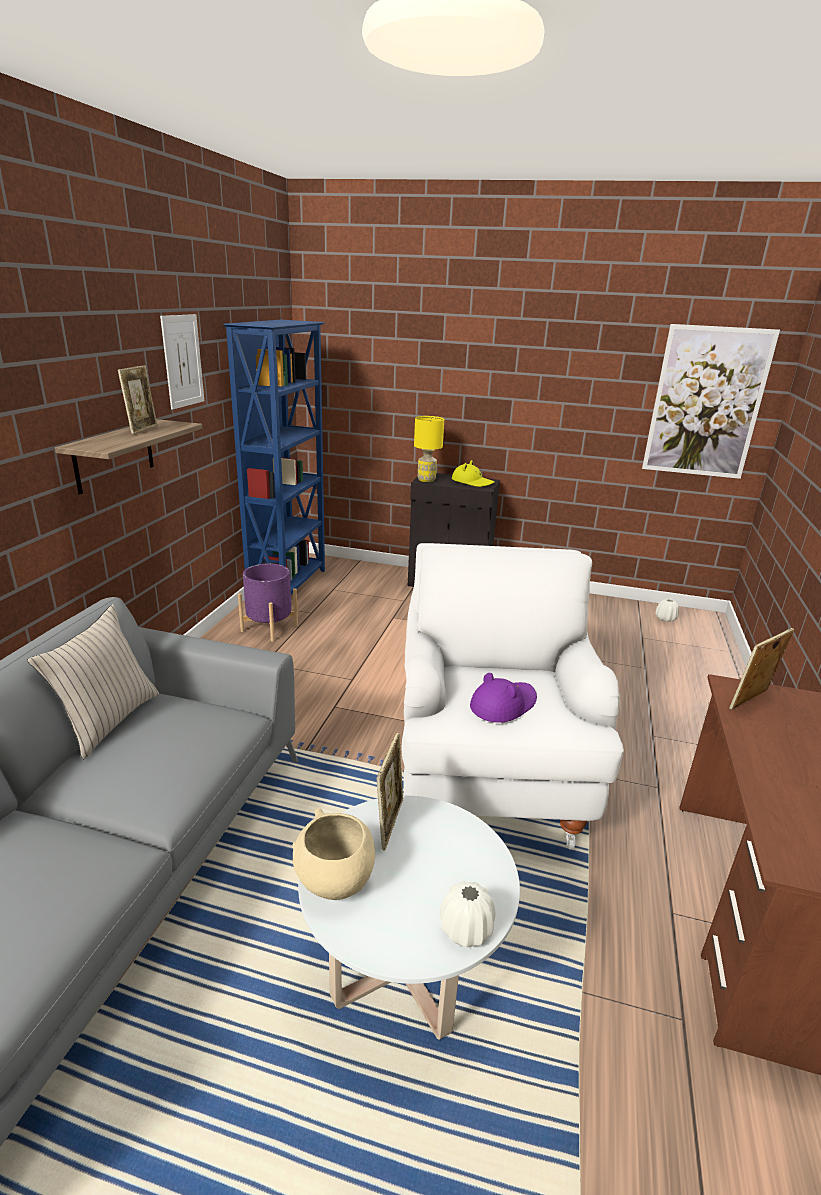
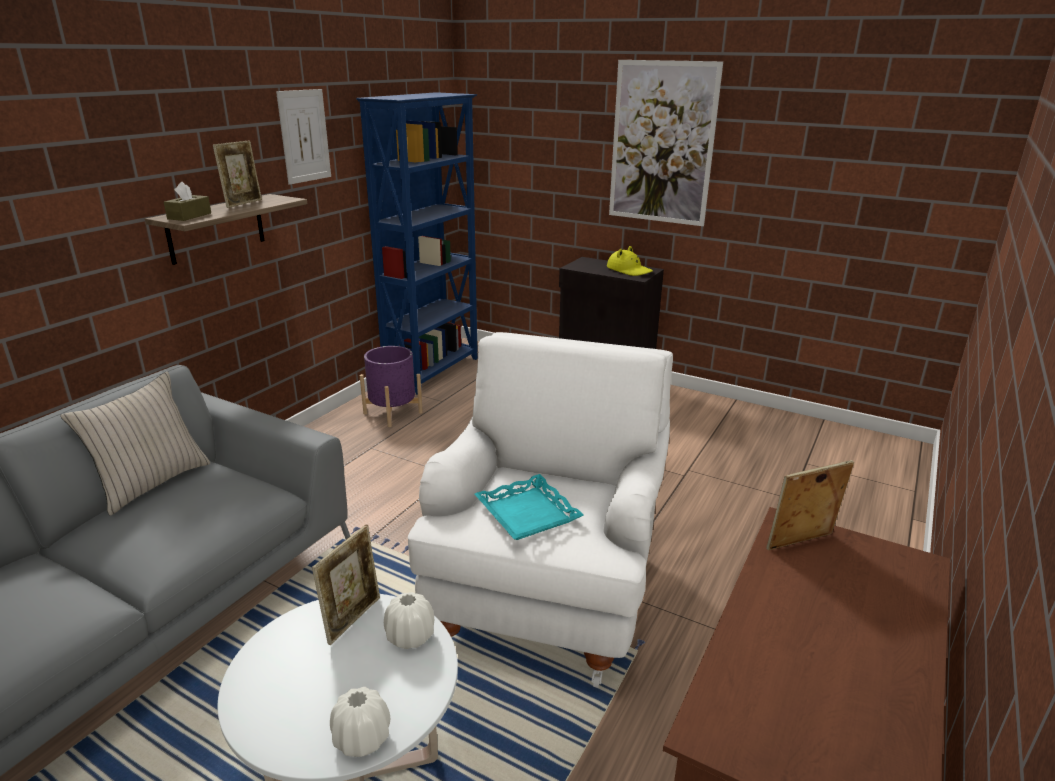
camera: 15 degrees right, 0 degrees up
beige bowl [292,808,375,900] -> none
yellow table lamp [414,416,444,482] -> none
purple hat [470,673,537,723] -> turquoise tray [475,474,584,540]
picture [642,324,780,479] -> picture moved to [609,60,723,226]
white vase [655,599,679,622] -> white vase moved to [384,592,434,649]
none -> brown tissue box [164,182,211,221]

